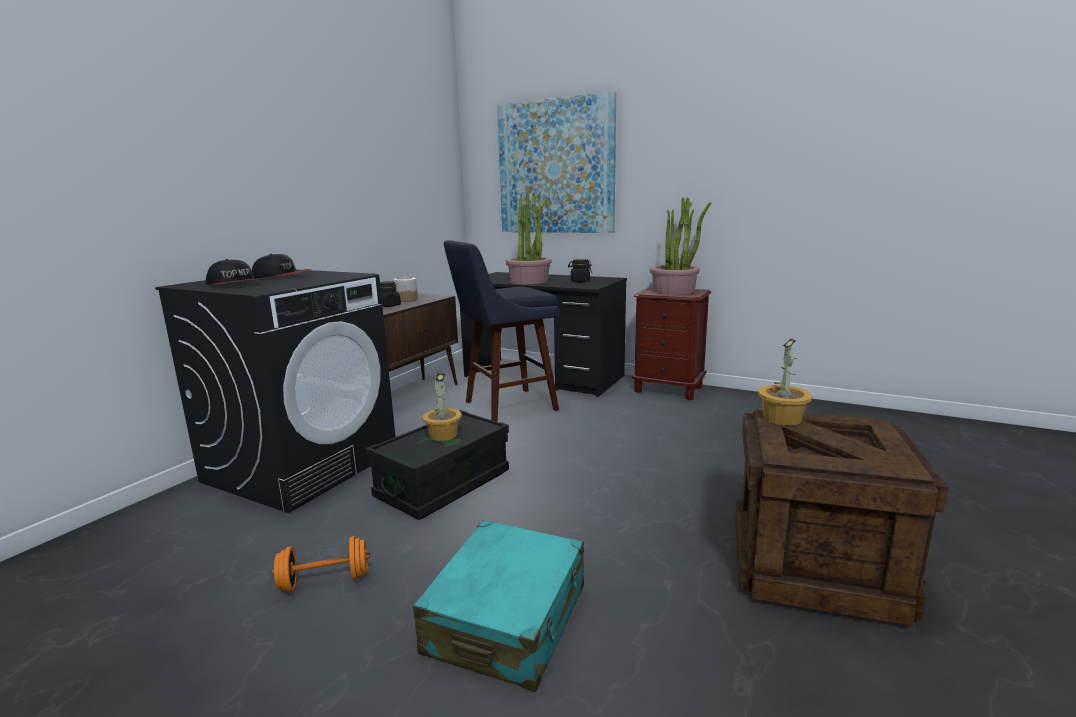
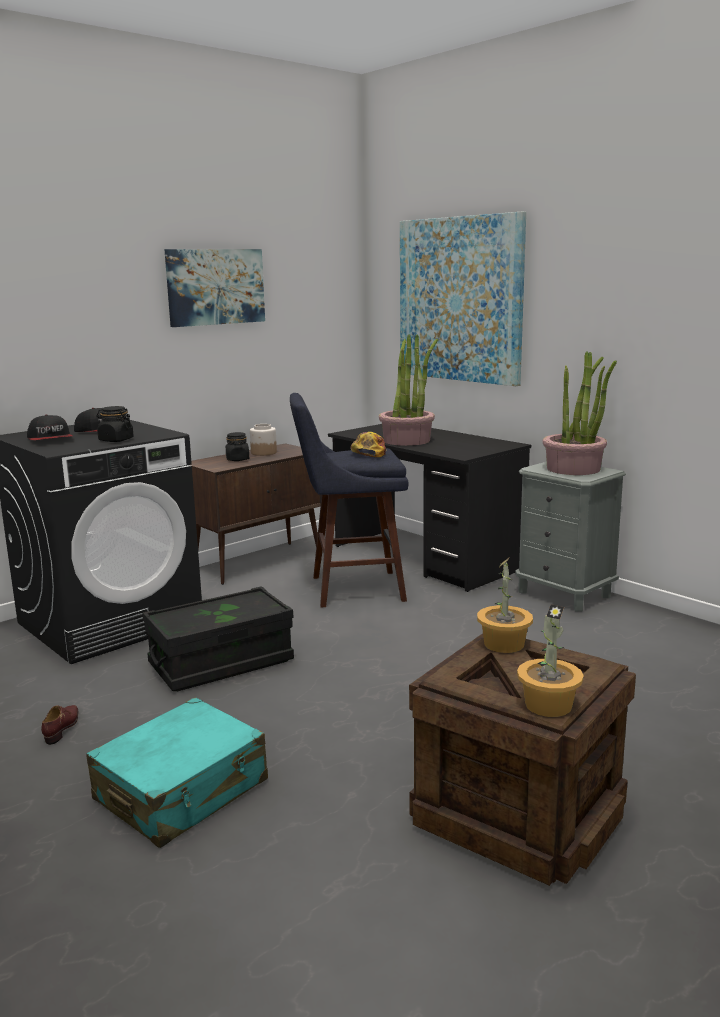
camera: 20 degrees right, 0 degrees up
orange dumbbell [273,536,370,592] -> brown shoe [41,705,78,745]
potted plant [422,373,462,441] -> potted plant moved to [517,604,584,717]
black jar [568,259,592,283] -> black jar moved to [97,406,134,442]
brown nightstand [632,287,711,400] -> grey nightstand [515,462,626,611]
none -> picture [164,249,265,327]
none -> cap [350,432,387,457]

